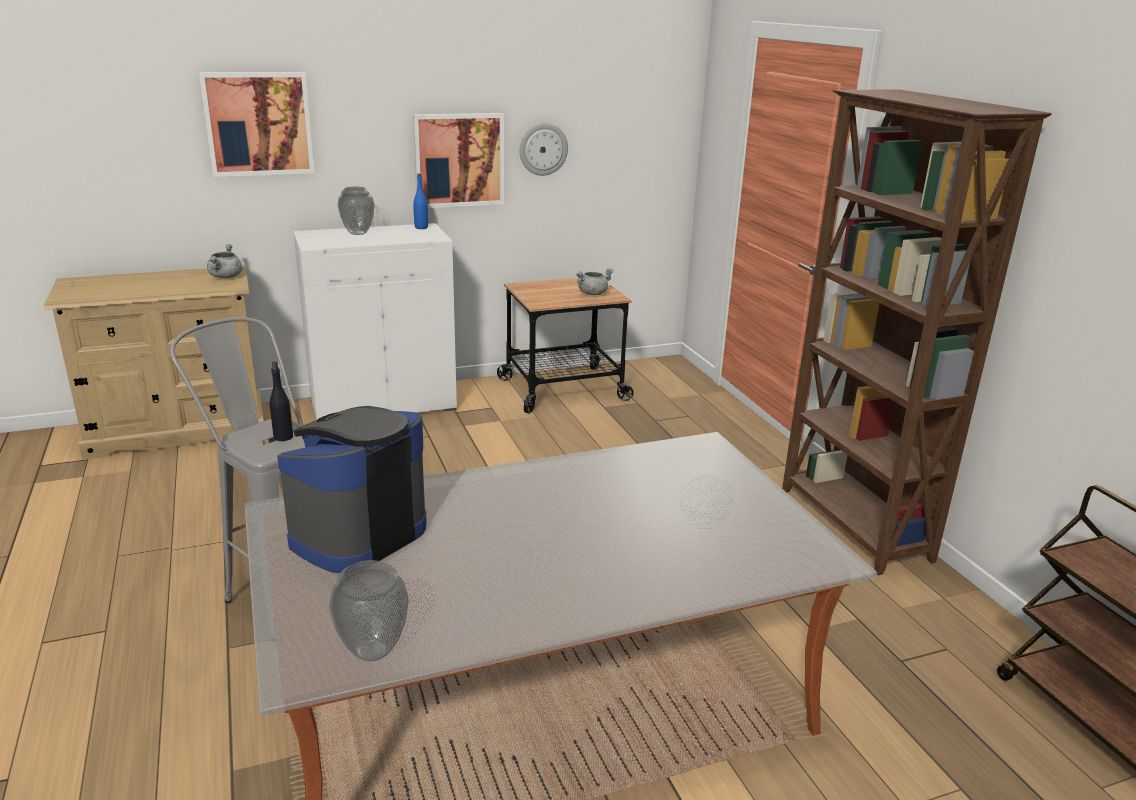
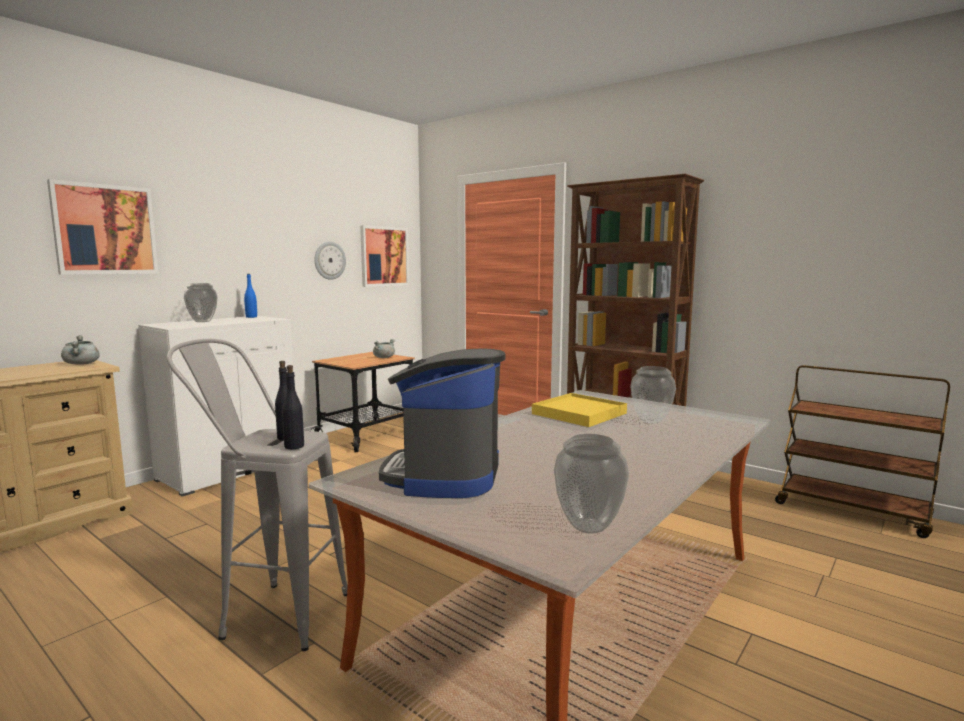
camera: 30 degrees left, 15 degrees down
picture [413,113,504,208] -> picture moved to [360,225,409,287]
none -> black bottle [282,365,304,449]
none -> yellow tray [532,393,627,427]

